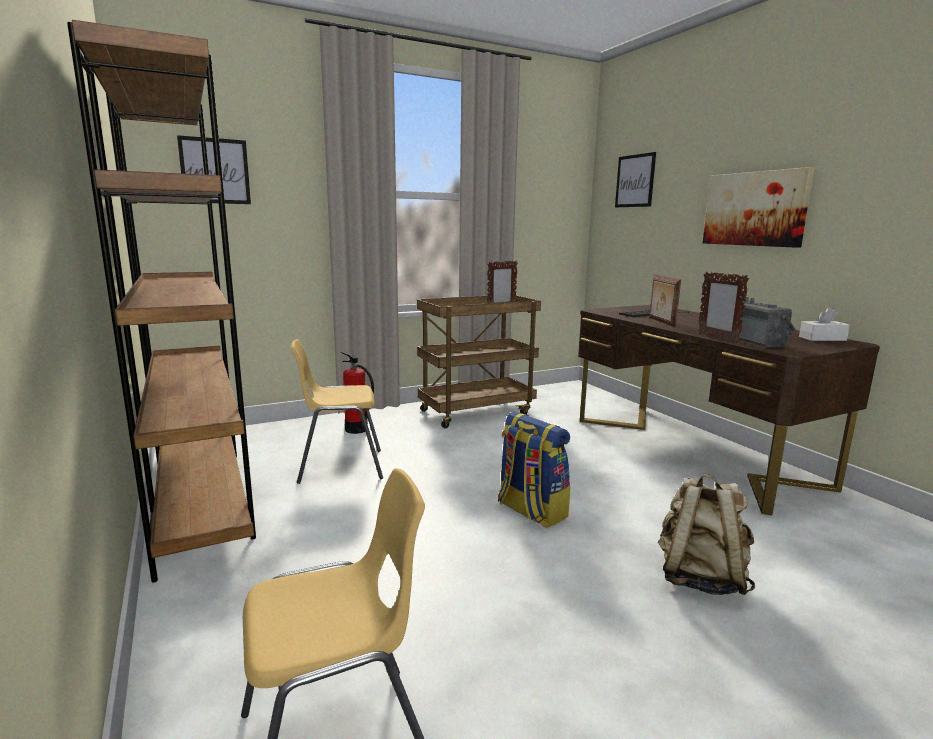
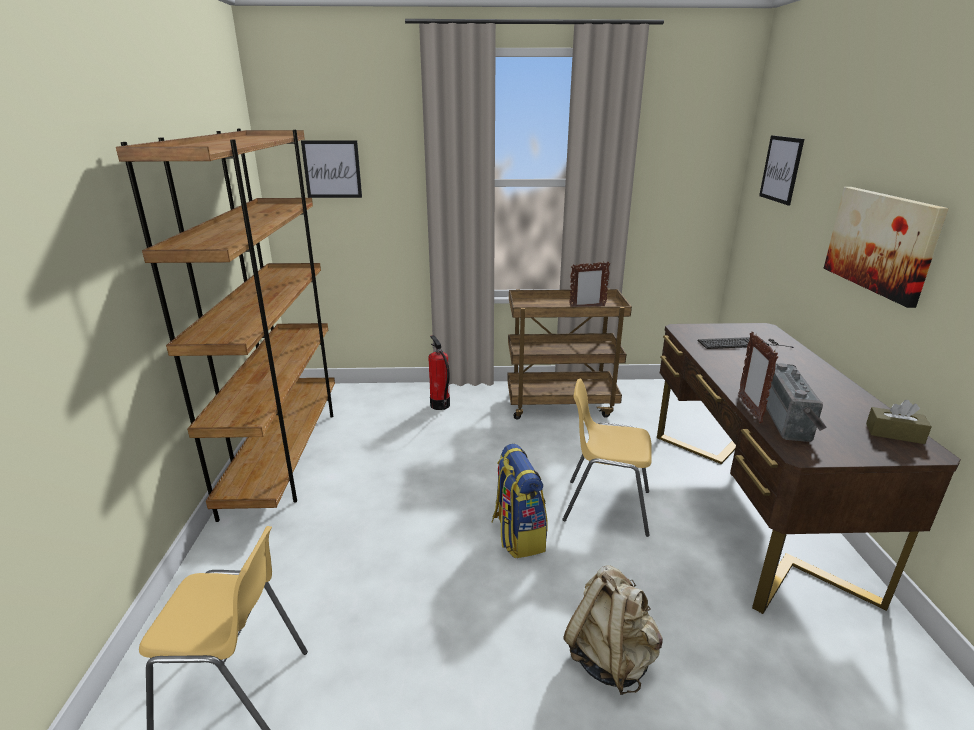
camera: 25 degrees right, 10 degrees up
yellow chair [291,339,383,484] -> yellow chair moved to [563,379,652,537]
picture frame [649,274,681,327] -> none
white tissue box [799,307,850,341] -> brown tissue box [866,400,932,444]

